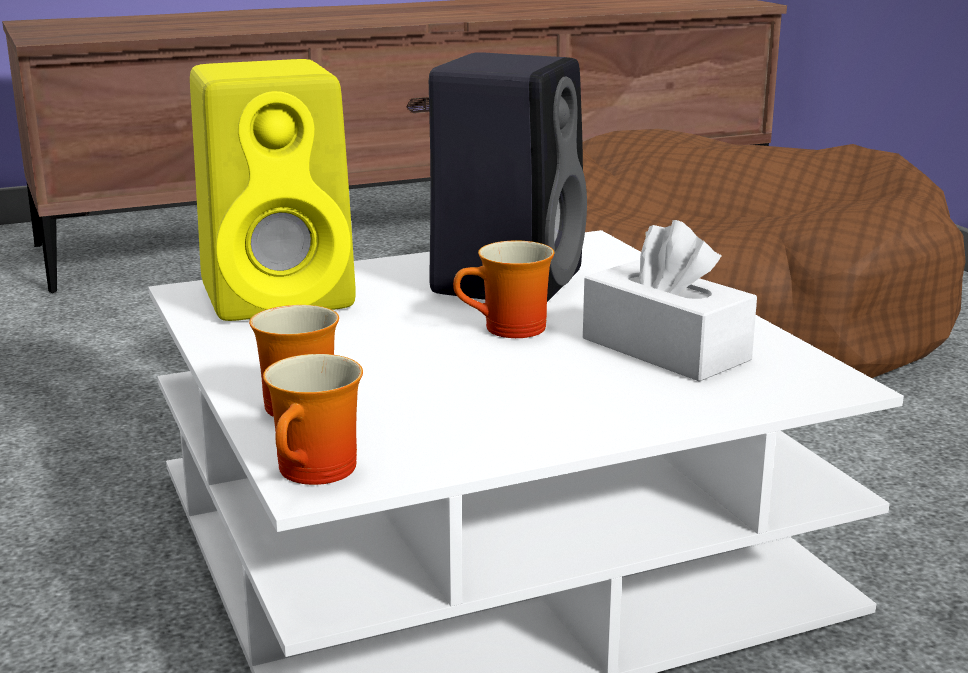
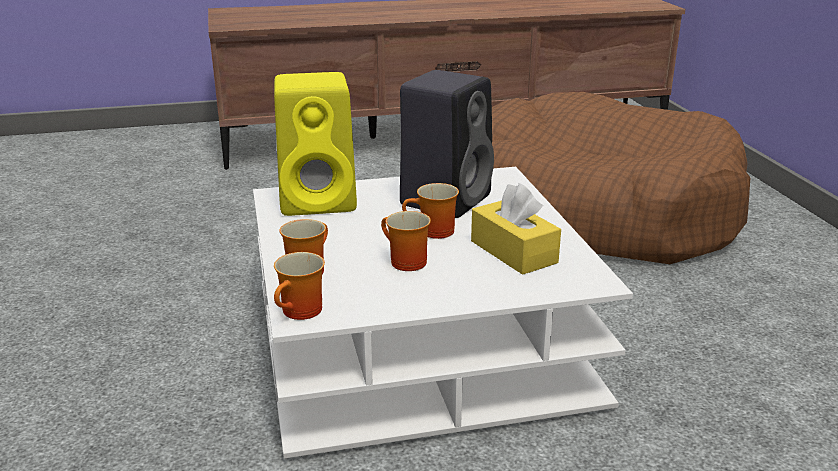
camera: 10 degrees right, 5 degrees up
white tissue box [583,220,757,382] -> yellow tissue box [471,183,561,275]
none -> mug [381,211,431,271]

